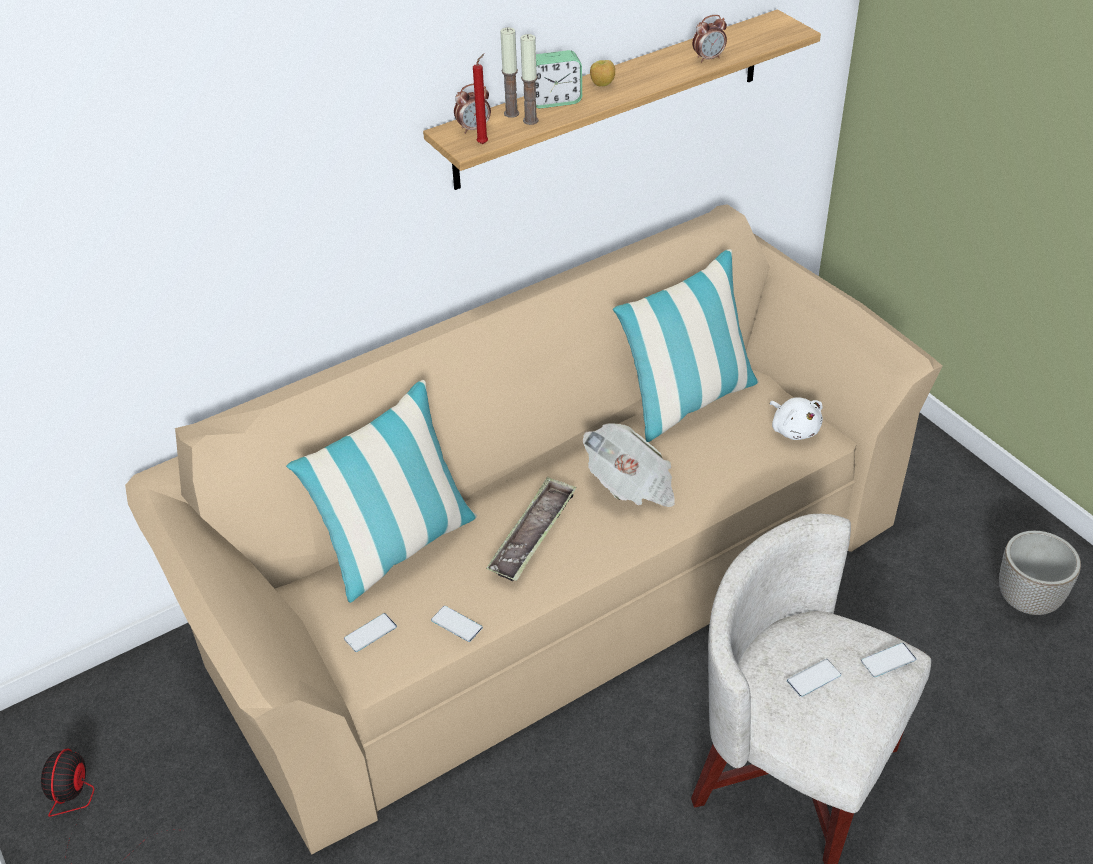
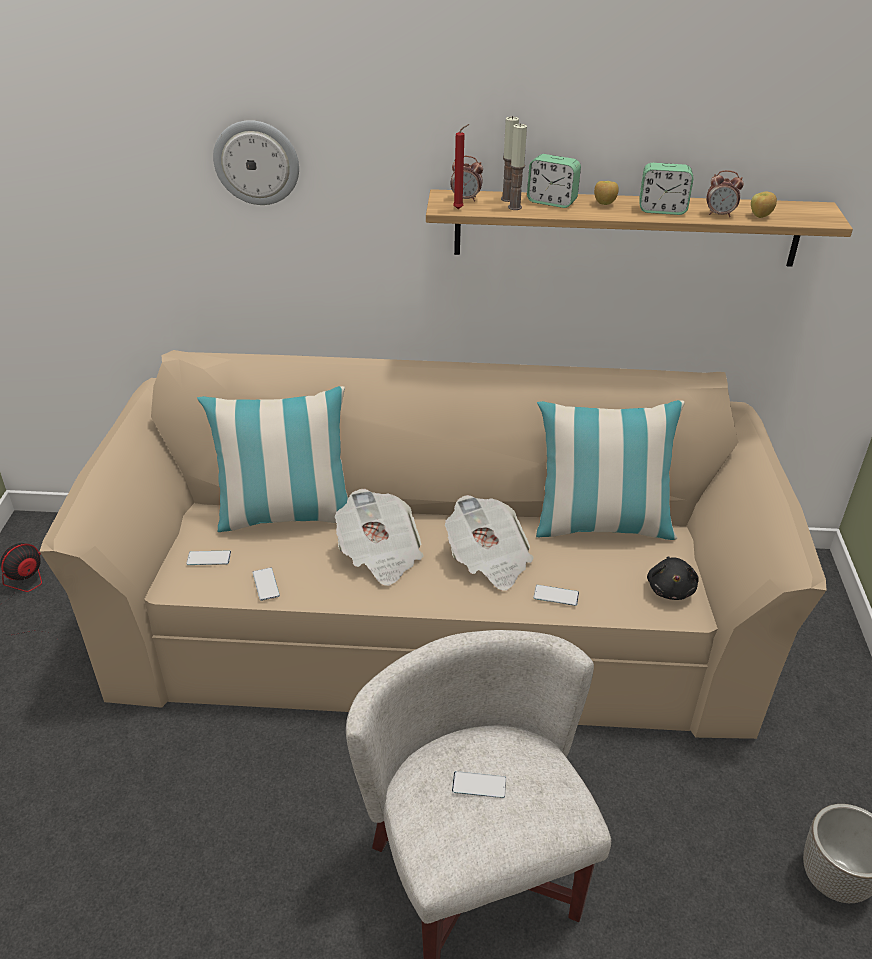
camera: 35 degrees right, 5 degrees down
tray [486,477,577,581] -> newspaper [335,489,423,586]
white plush toy [770,398,823,440] -> black plush toy [647,556,699,600]
phone [861,643,916,677] -> phone moved to [533,585,579,606]
none -> wall clock [213,120,299,205]
none -> alarm clock [639,163,693,215]
none -> apple [751,192,777,218]

